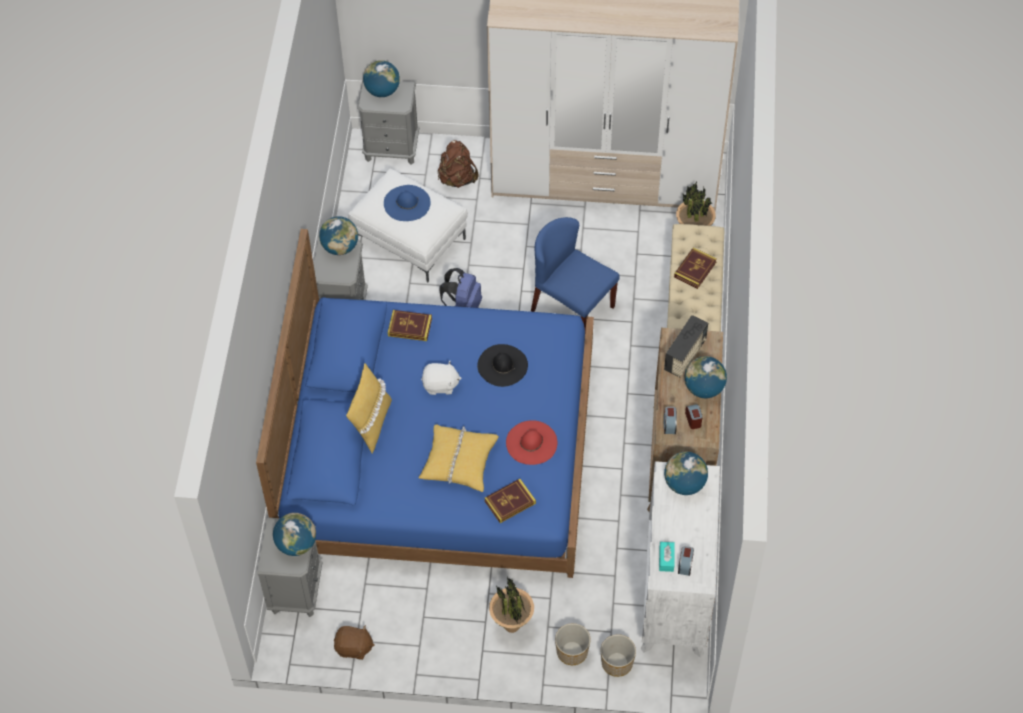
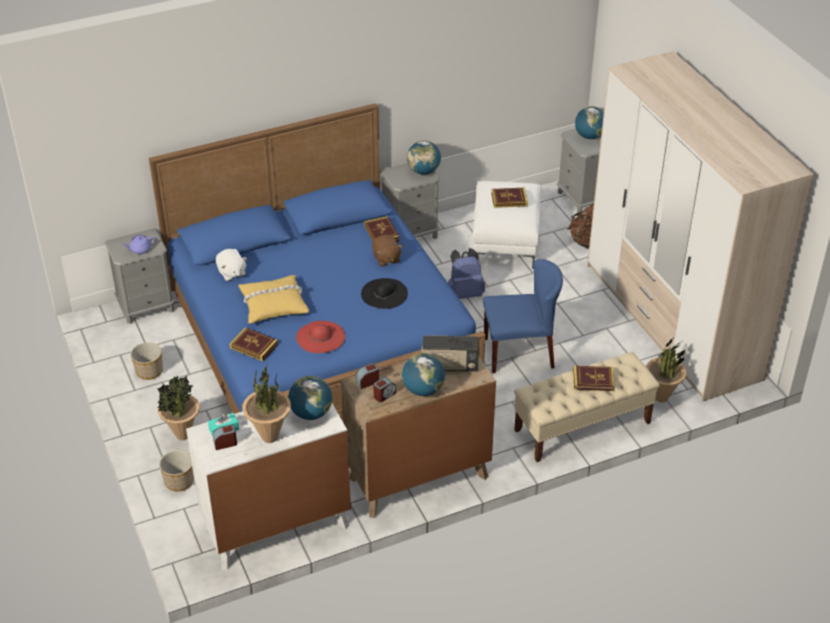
camera: 60 degrees right, 15 degrees down
globe [273,513,316,556] -> purple teapot [122,235,155,254]
brown plush toy [334,625,375,660] -> brown plush toy moved to [372,235,403,266]
yellow pillow [346,363,392,454] -> none
blue hat [384,185,430,221] -> book [491,188,528,208]
white plush toy [421,361,461,395] -> white plush toy moved to [216,249,247,281]
blue chair [531,217,620,332] -> blue chair turned 75 degrees clockwise [483,259,563,373]
planter [601,634,636,677] -> planter moved to [131,342,163,380]
none -> potted plant [242,363,291,443]

